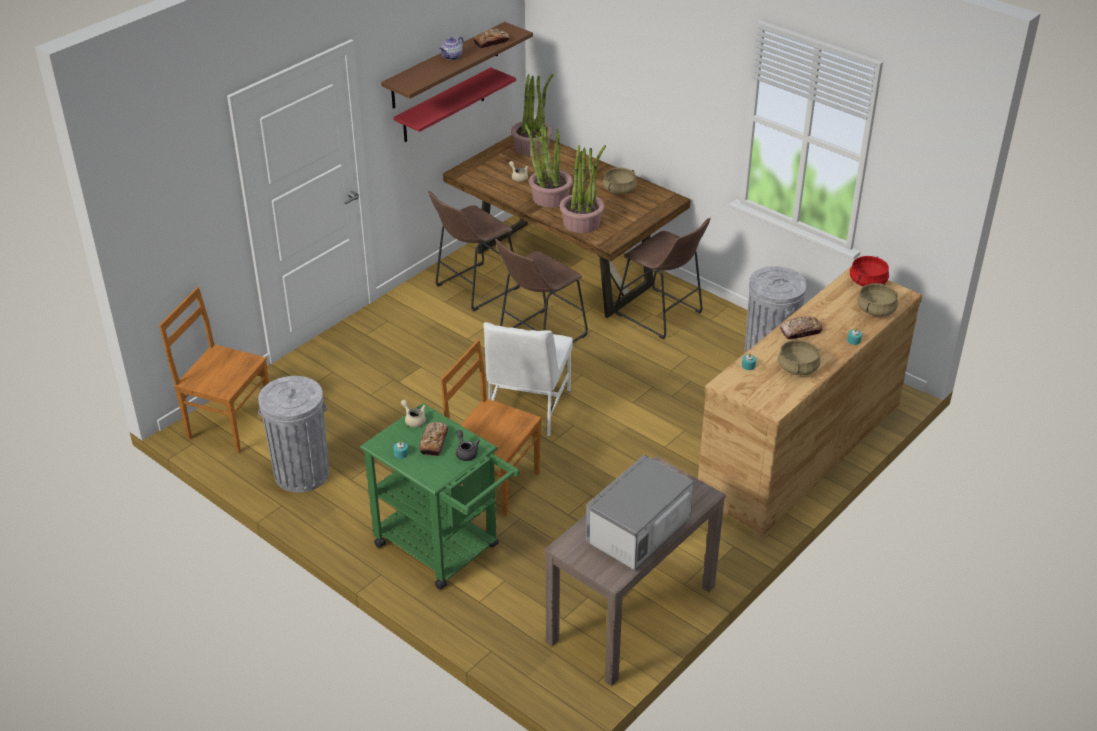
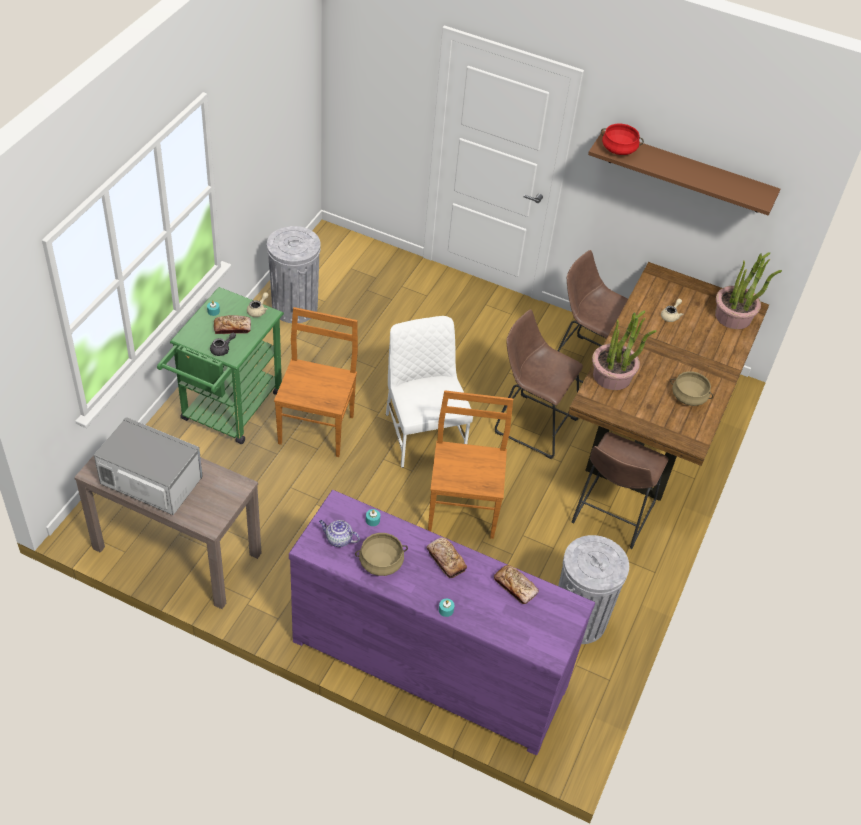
camera: 70 degrees right, 10 degrees up
brown chair [159,287,269,453] -> brown chair moved to [428,390,513,539]
red shelf [394,67,516,142] -> none
teapot [440,36,464,60] -> teapot moved to [319,520,360,547]
bread [473,29,509,49] -> bread moved to [494,565,539,604]
white chair [483,322,573,437] -> white chair turned 75 degrees clockwise [386,316,473,468]
potted plant [524,124,573,207] -> none
brown dresser [698,266,922,540] -> purple dresser [289,490,595,755]
red cooking pot [850,256,889,287] -> red cooking pot moved to [601,124,644,155]
beige cooking pot [857,283,898,316] -> none

